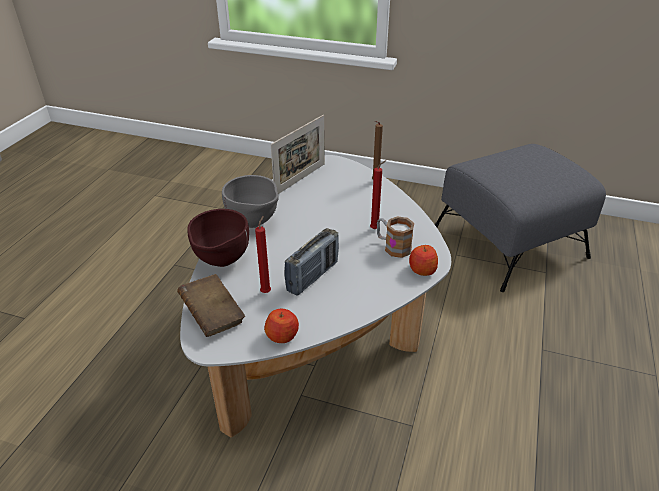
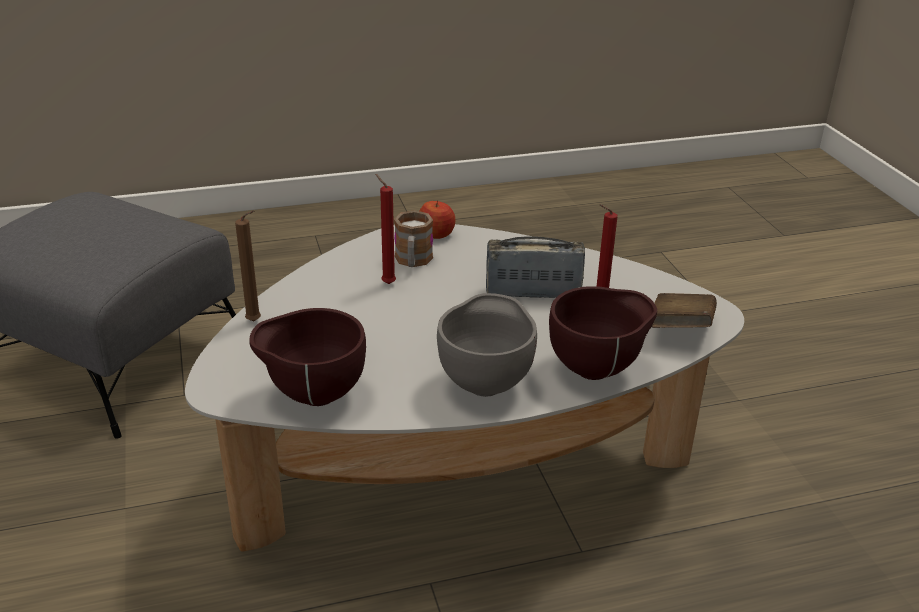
camera: 125 degrees left, 5 degrees down
apple [264,309,299,343] -> none
picture frame [271,115,324,194] -> brown bowl [249,308,366,406]

